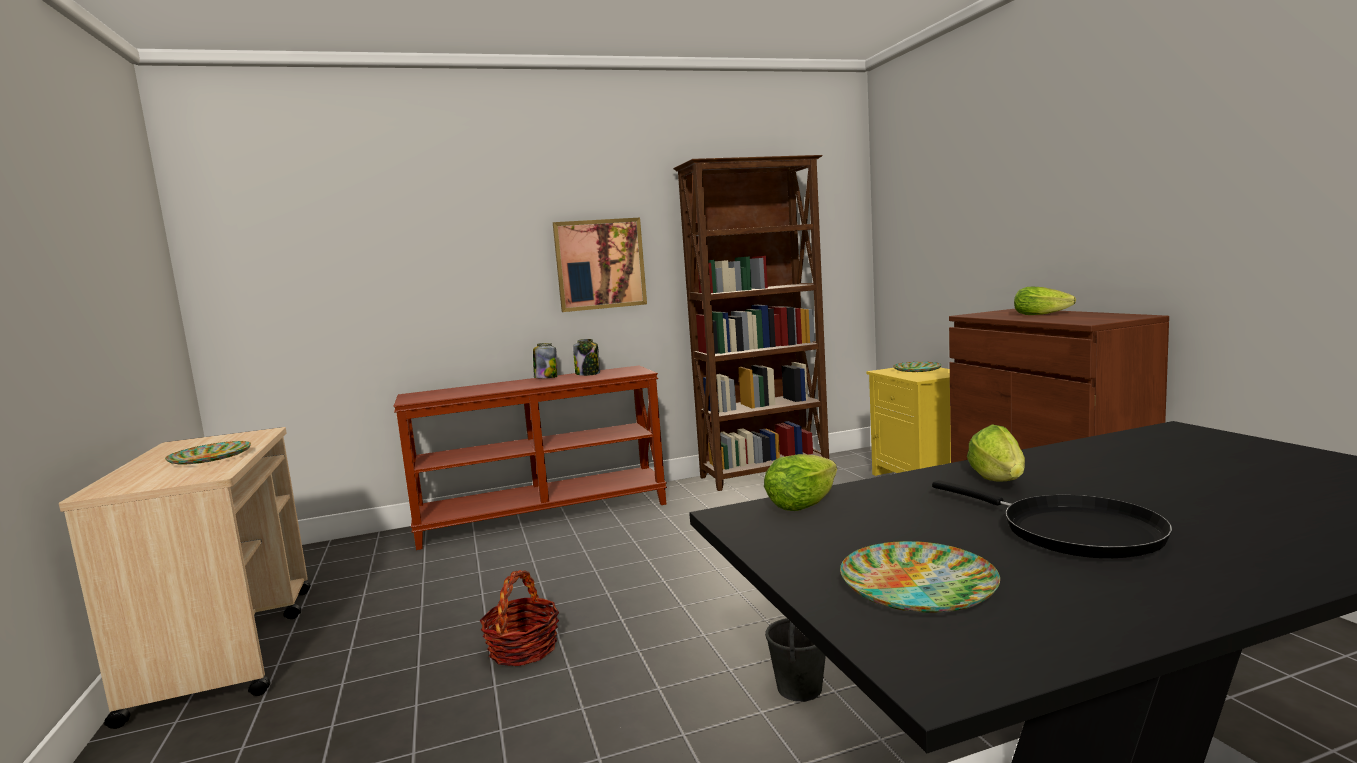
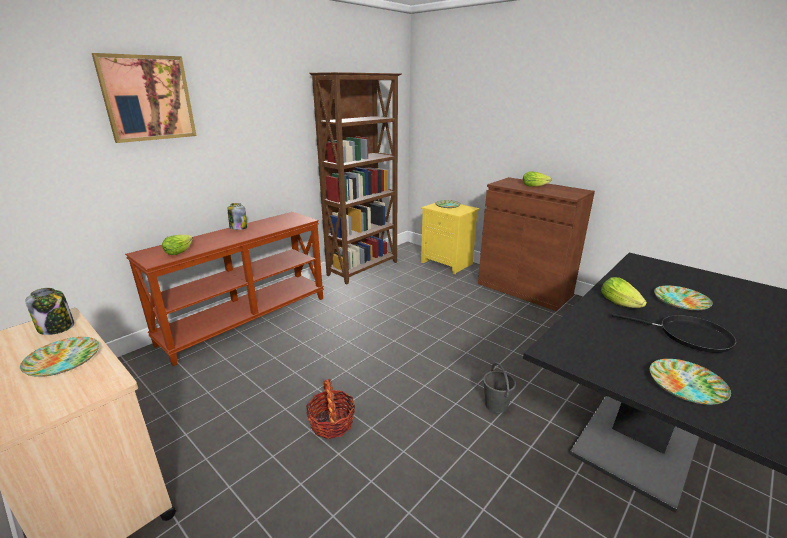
camera: 30 degrees left, 15 degrees up
picture [553,218,647,312] -> picture moved to [92,53,197,143]
jar [573,339,600,376] -> jar moved to [25,288,74,335]
lettuce [764,454,837,511] -> lettuce moved to [162,235,193,255]
none -> plate [654,286,713,310]

